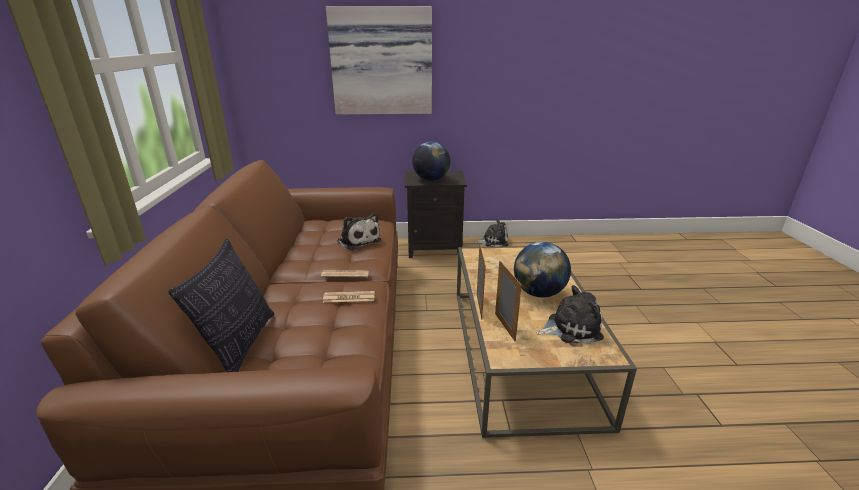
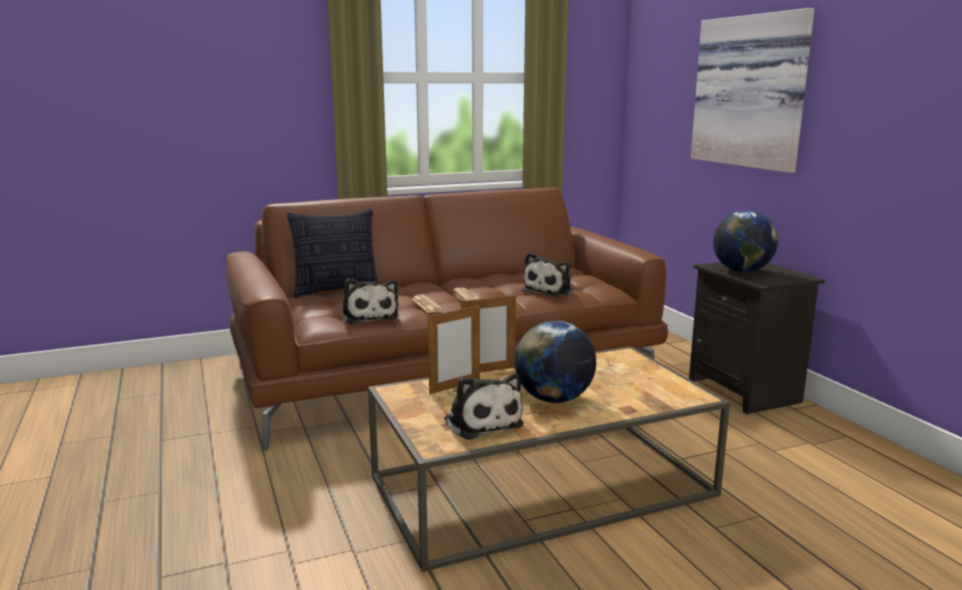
camera: 70 degrees right, 10 degrees down
plush toy [474,219,508,247] -> plush toy moved to [342,279,399,324]

